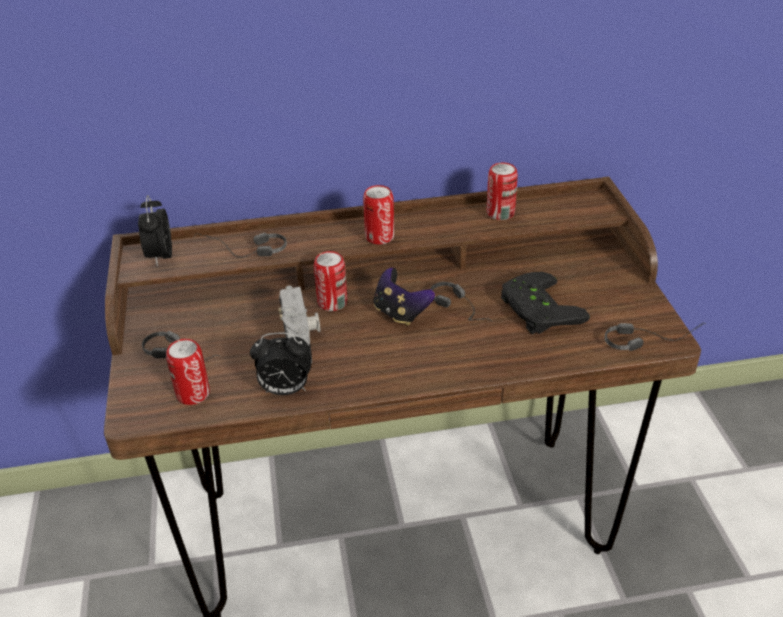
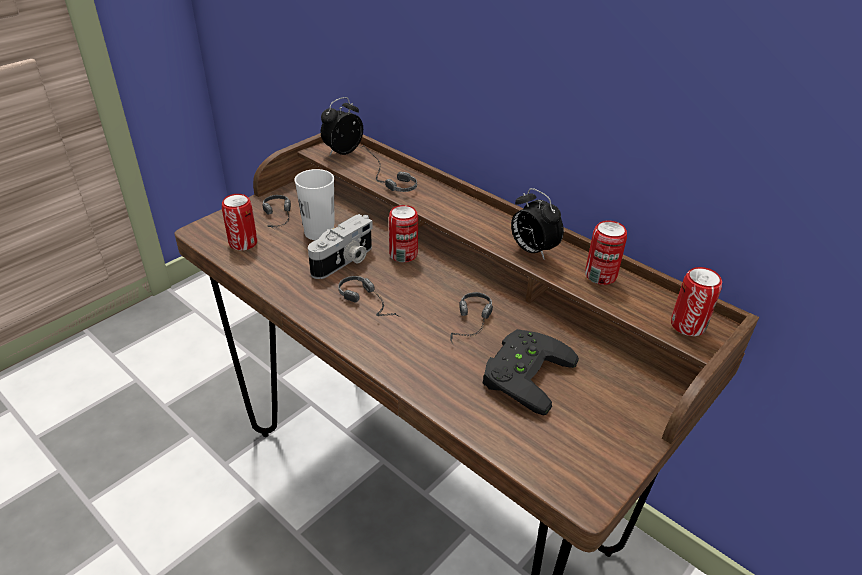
camera: 50 degrees right, 0 degrees up
alarm clock [250,332,311,395] -> alarm clock moved to [511,188,564,260]
can [363,185,395,245] -> can moved to [671,267,722,336]
game controller [374,268,435,326] -> none
headphones [605,323,706,351] -> headphones moved to [338,276,400,317]
none -> white cup [295,169,335,240]

